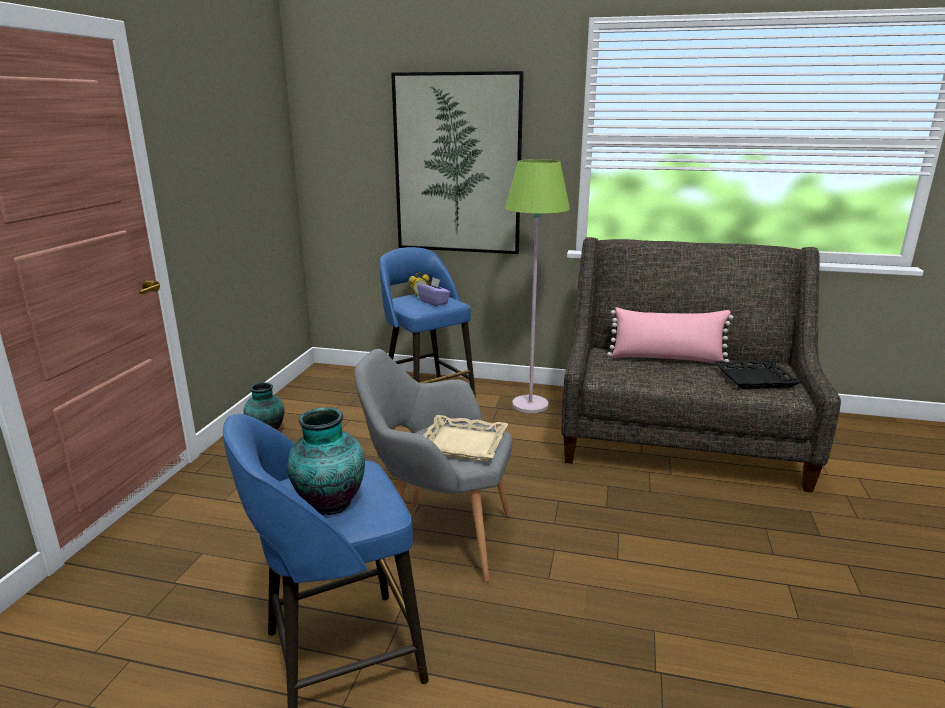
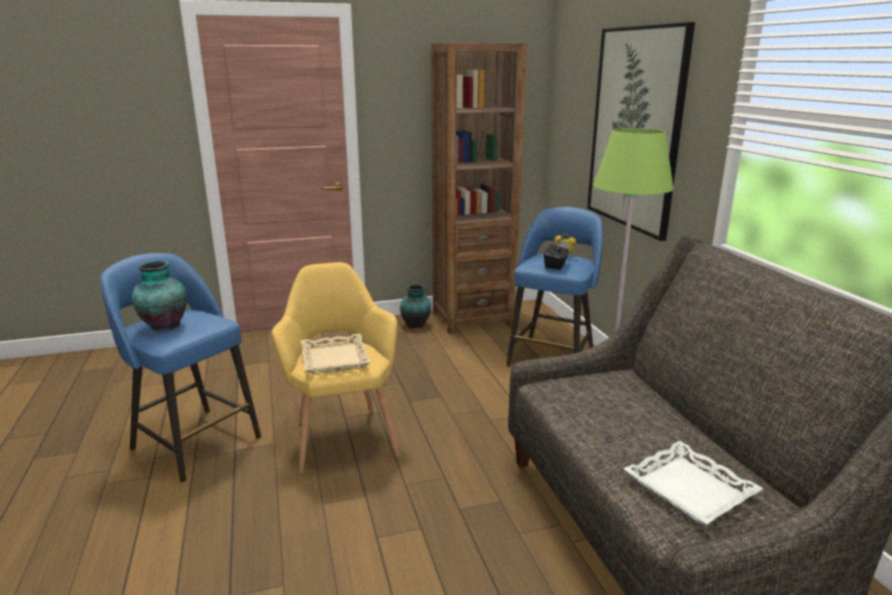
camera: 60 degrees right, 0 degrees up
grey armchair [354,349,512,582] -> yellow armchair [272,262,399,474]
purple tissue box [417,278,451,306] -> black tissue box [544,241,569,269]
pink pillow [607,307,733,365] -> none
black tray [714,359,802,389] -> white tray [624,441,763,524]
none -> brown bookcase [431,42,527,334]

